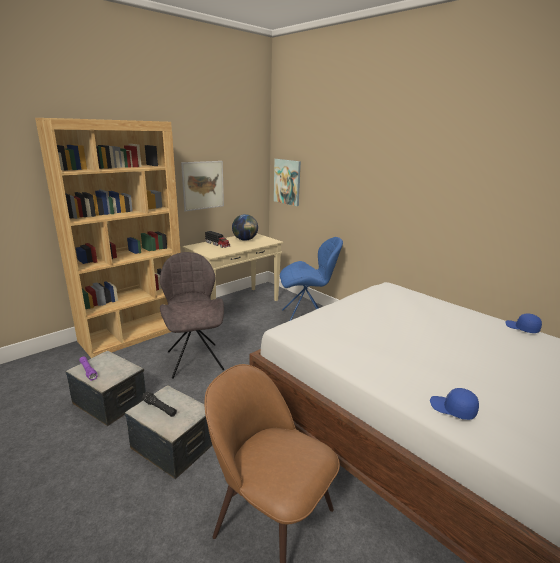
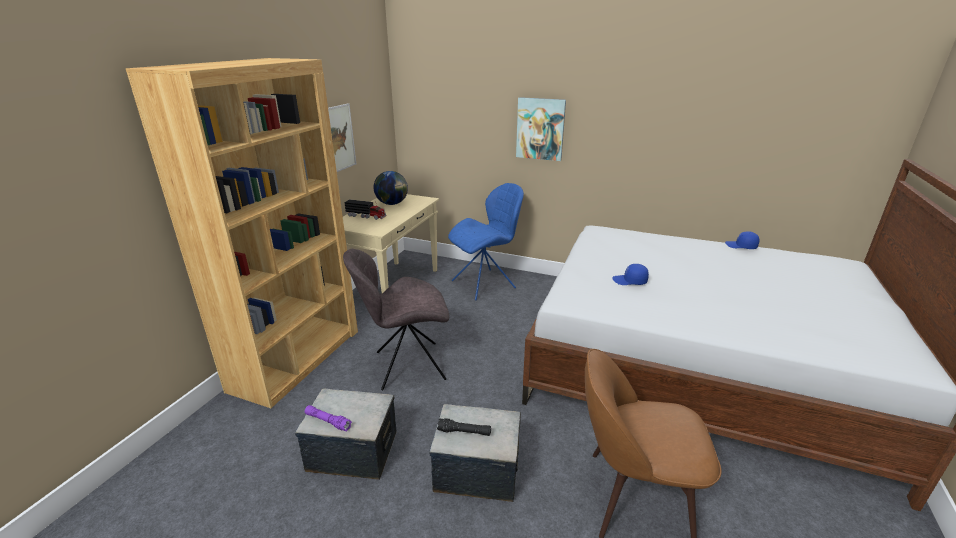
camera: 25 degrees left, 5 degrees up
grey chair [160,252,224,379] -> grey chair turned 60 degrees counterclockwise [343,249,449,390]
picture [274,159,301,206] -> picture moved to [516,97,566,161]
blue cap [430,388,479,420] -> blue cap moved to [612,264,649,285]

